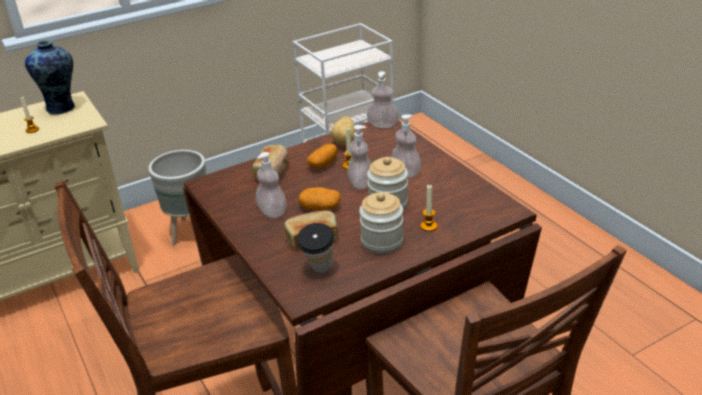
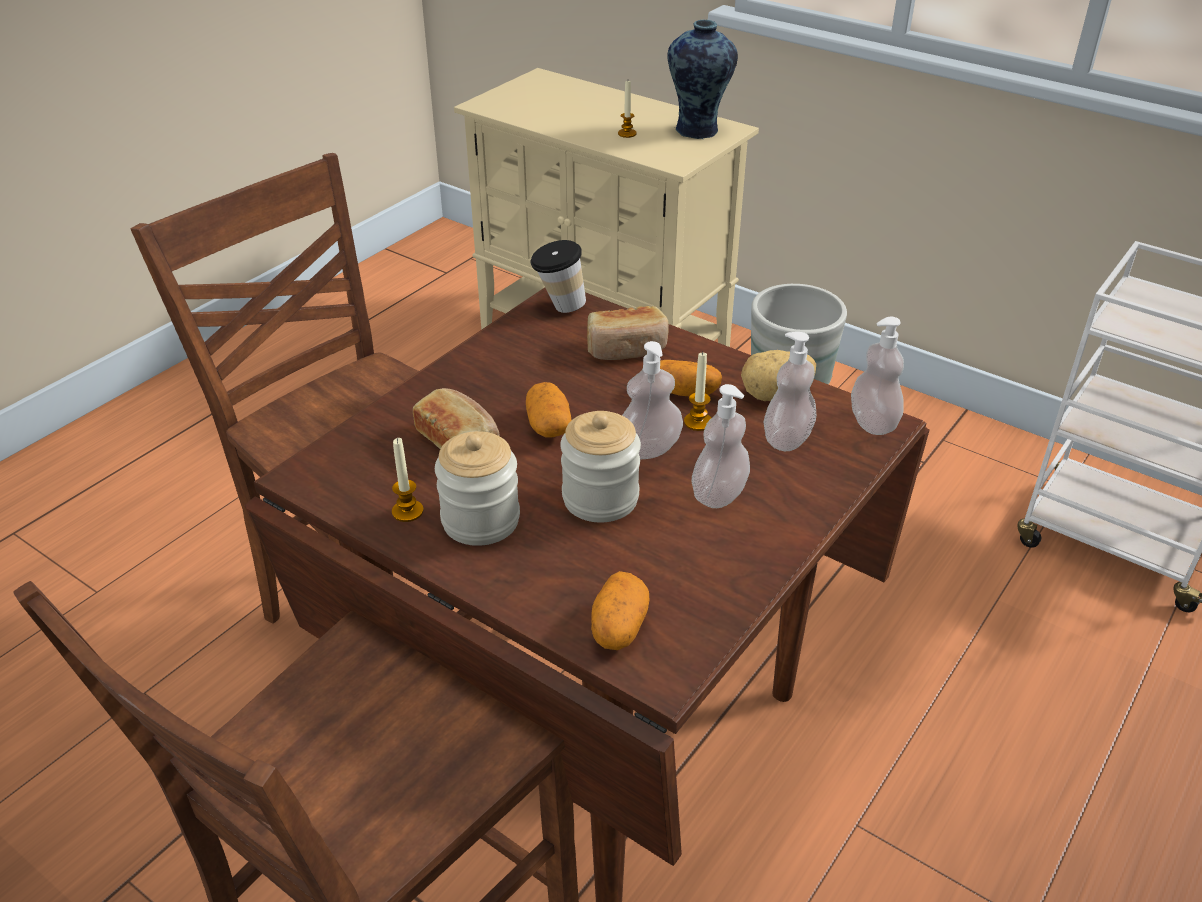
camera: 65 degrees right, 5 degrees up
soap dispenser [256,152,287,218] -> soap dispenser moved to [764,332,817,451]
cup [297,223,334,272] -> cup moved to [530,240,586,313]
candle [420,185,437,231] -> candle moved to [392,438,424,522]
none -> potato [591,571,649,650]

